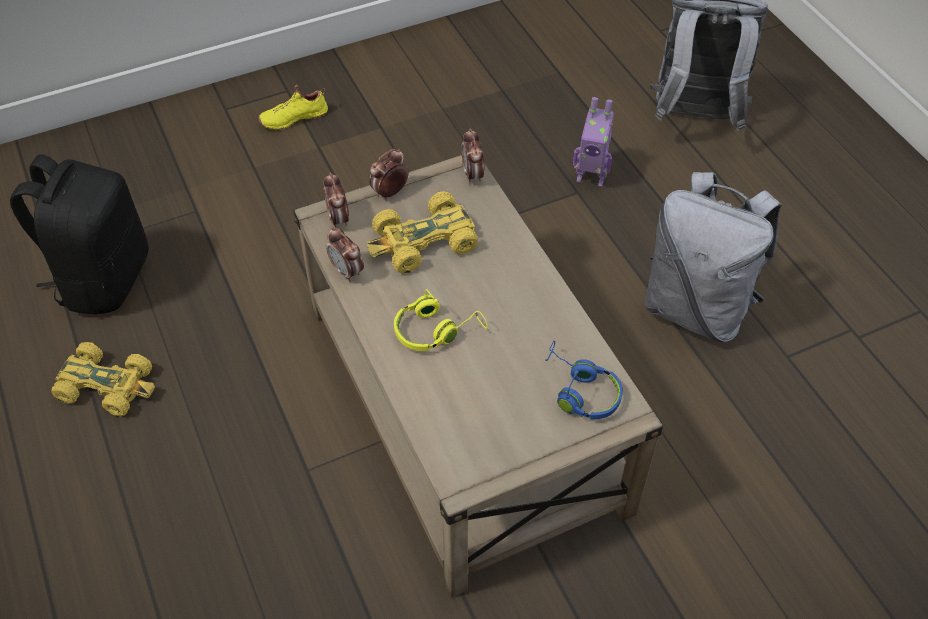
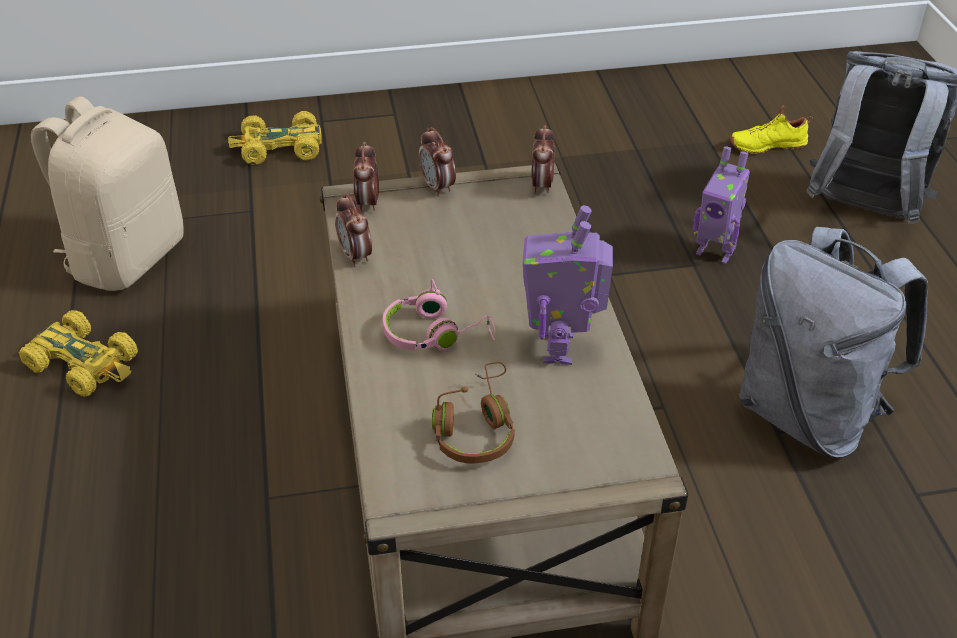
camera: 15 degrees right, 10 degrees down
black backpack [10,154,149,314] -> beige backpack [31,96,184,291]
yellow shoe [258,85,328,130] -> yellow shoe moved to [730,105,813,154]
yellow toy car [367,191,478,274] -> yellow toy car moved to [228,111,322,165]
alarm clock [369,149,409,200] -> alarm clock turned 90 degrees counterclockwise [418,127,456,197]
yellow headphones [394,289,488,351] -> pink headphones [383,279,496,351]
blue headphones [545,341,623,419] -> none
none -> brown headphones [432,362,515,464]
none -> toy robot [522,205,613,365]

